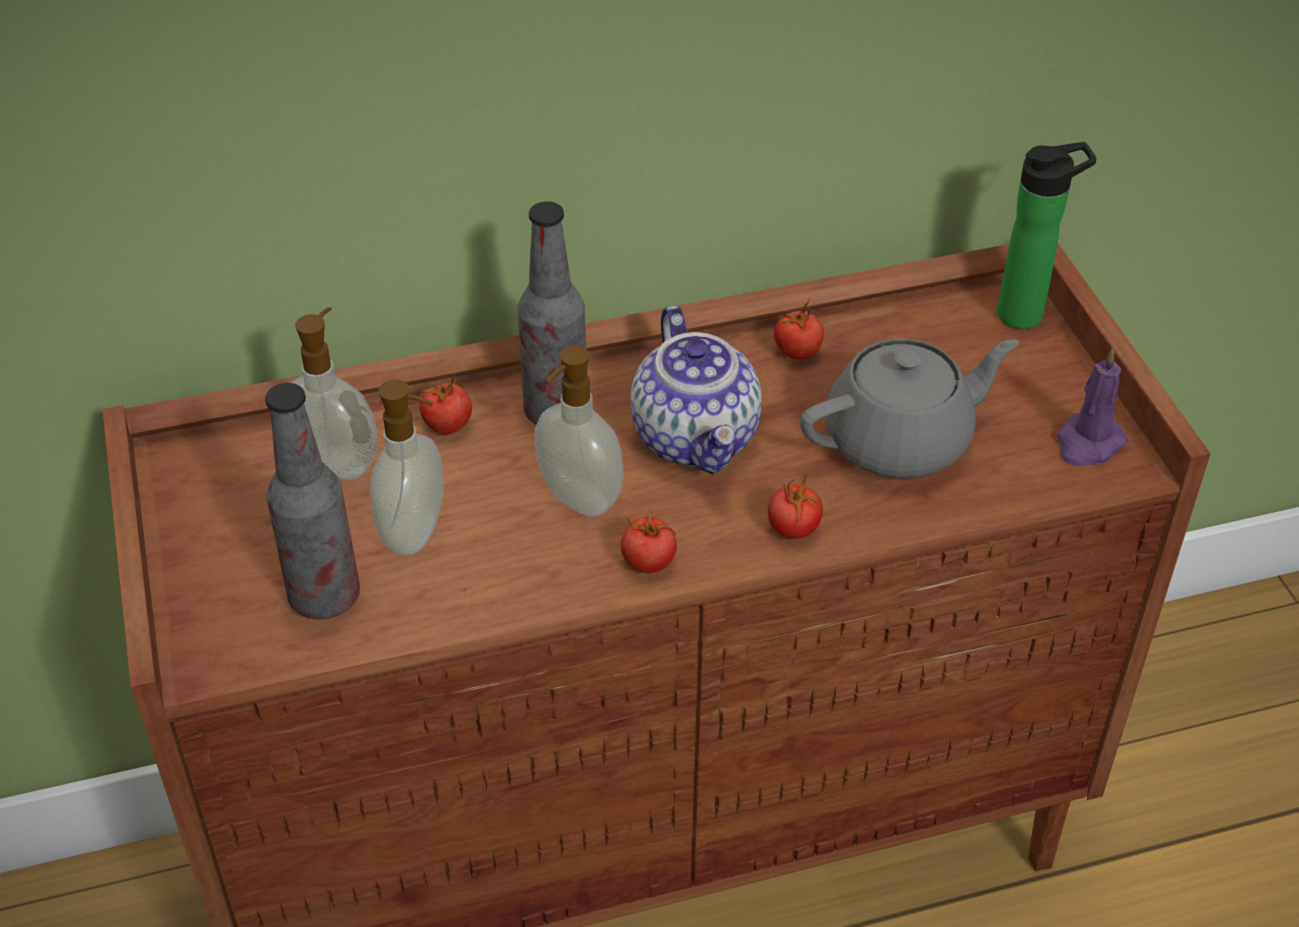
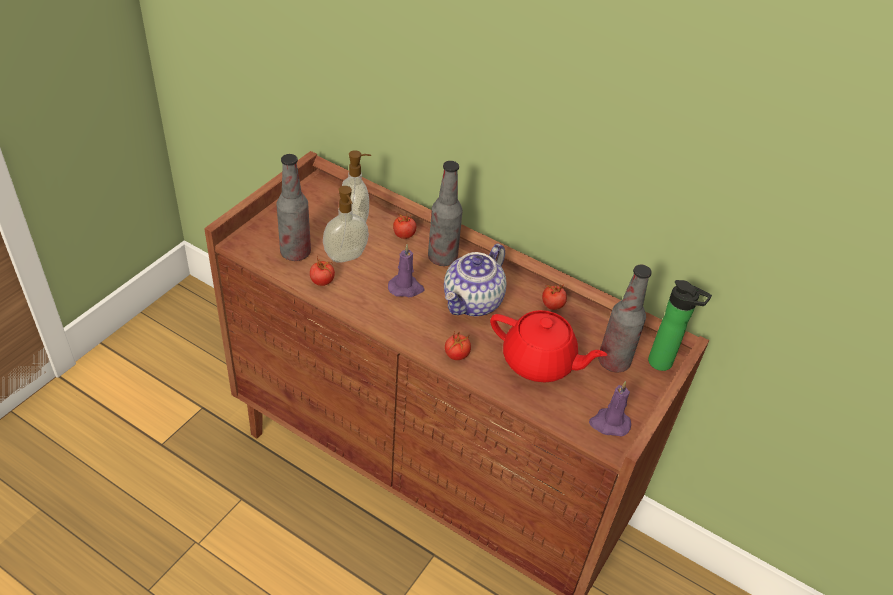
camera: 45 degrees right, 0 degrees up
soap dispenser [535,345,624,517] -> purple candle [388,244,425,297]
tomato [621,512,677,573] -> tomato moved to [310,256,335,286]
grey teapot [800,339,1019,479] -> red teapot [490,310,607,383]
none -> bottle [598,265,652,372]

